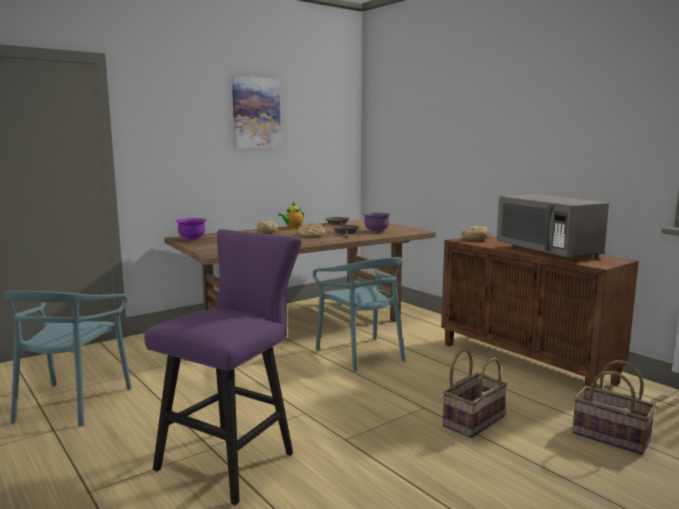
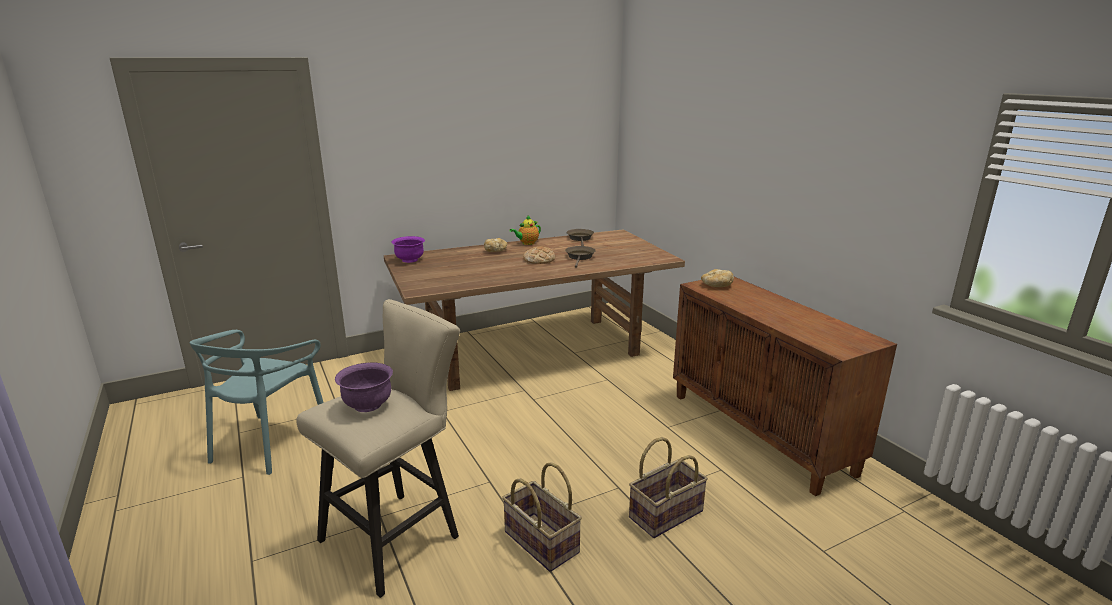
camera: 10 degrees right, 10 degrees up
purple stool [144,229,302,505] -> beige stool [296,299,460,598]
picture [232,76,281,148] -> none
turquoise chair [313,257,405,372] -> none
purple bowl [363,213,391,233] -> purple bowl moved to [335,362,393,412]
grey microwave [497,194,609,261] -> none
basket [572,360,656,455] -> basket moved to [502,462,582,572]

